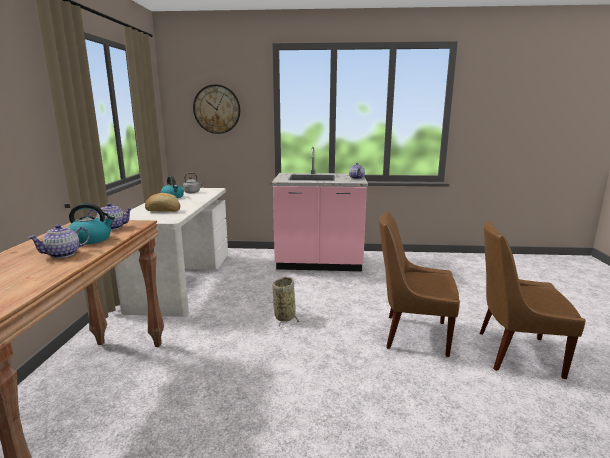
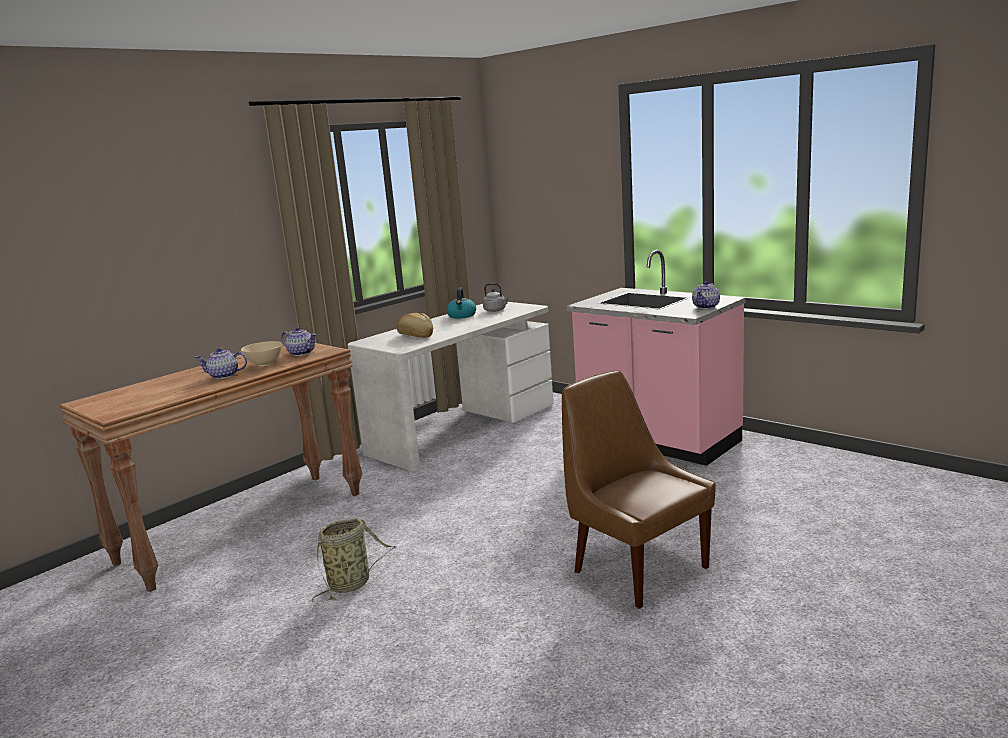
camera: 40 degrees right, 0 degrees up
kettle [68,203,115,245] -> beige bowl [241,341,283,366]
wall clock [193,84,240,134] -> none
basket [272,277,300,328] -> basket moved to [312,518,397,602]
brown chair [480,220,586,379] -> none

